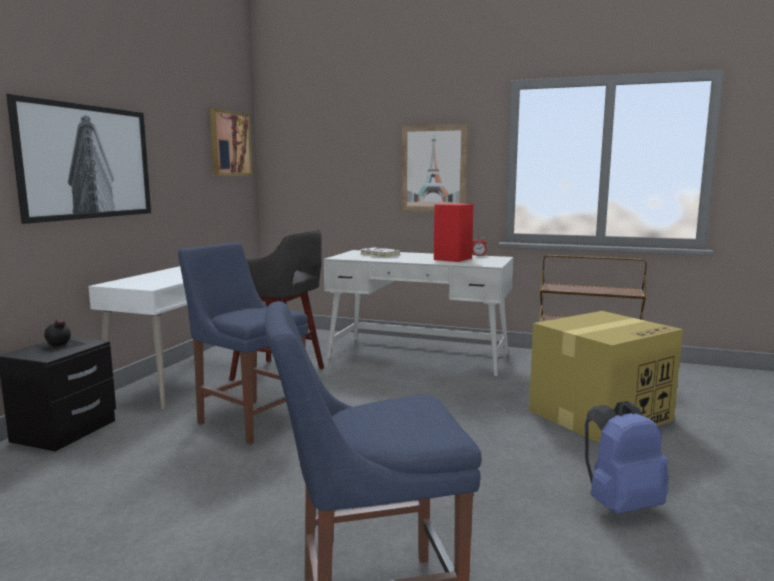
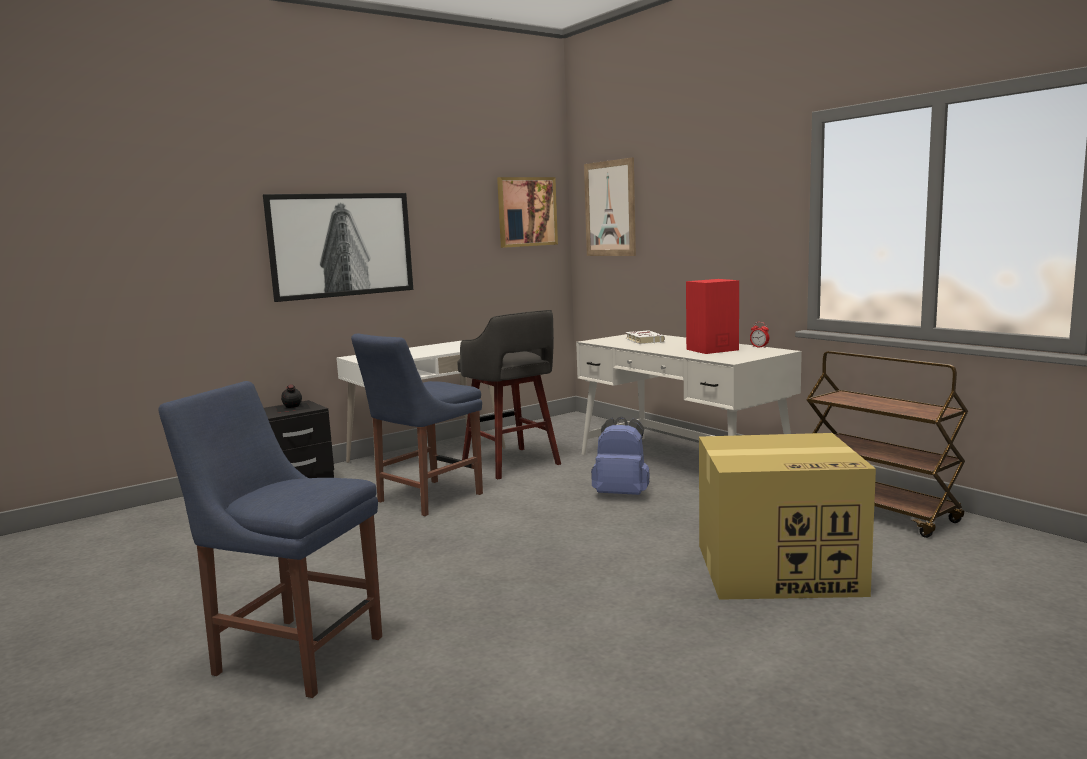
camera: 35 degrees right, 0 degrees up
blue chair [178,242,308,444] -> blue chair turned 120 degrees counterclockwise [351,333,483,516]
picture [402,124,468,212] -> picture moved to [584,157,636,256]
blue backpack [585,401,669,515] -> blue backpack moved to [591,416,649,495]

